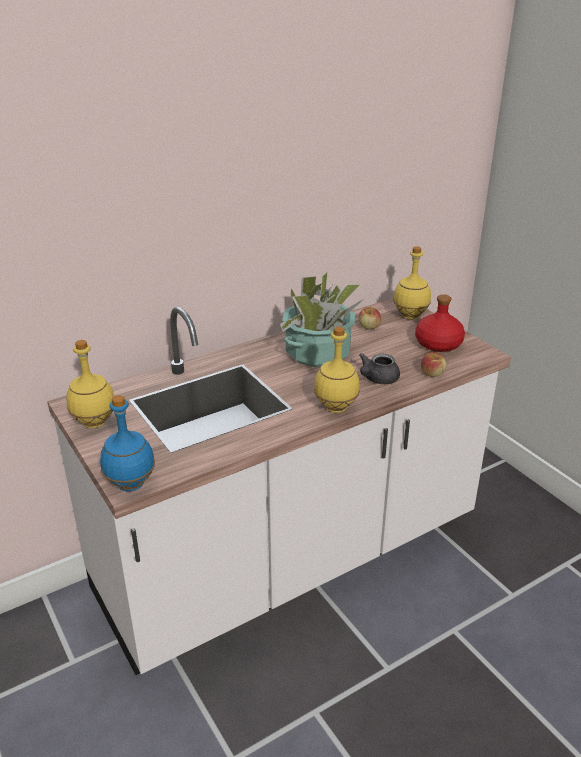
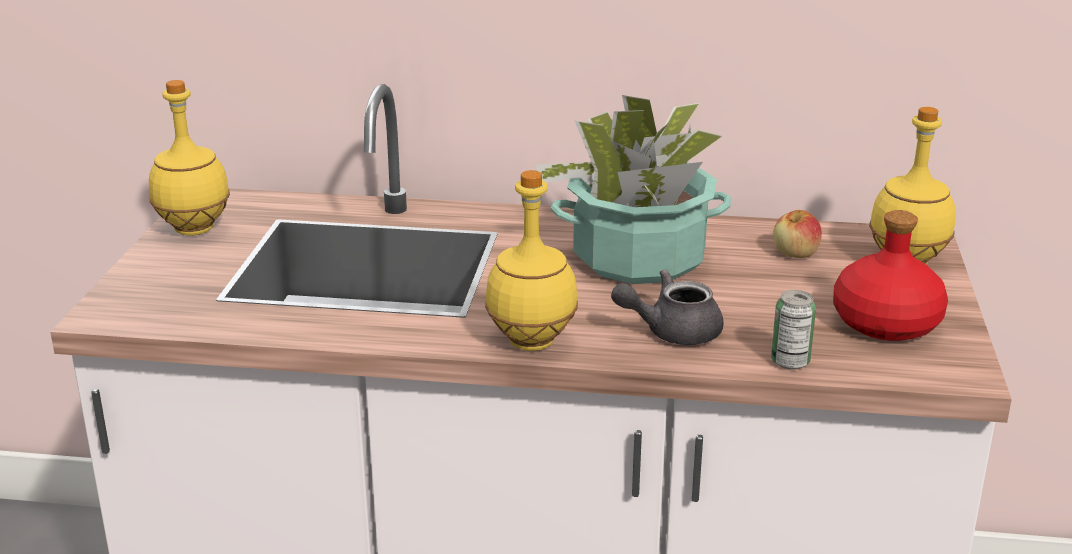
camera: 40 degrees right, 5 degrees down
blue bottle [100,395,155,492] -> none
apple [421,352,446,377] -> can [771,290,816,370]

